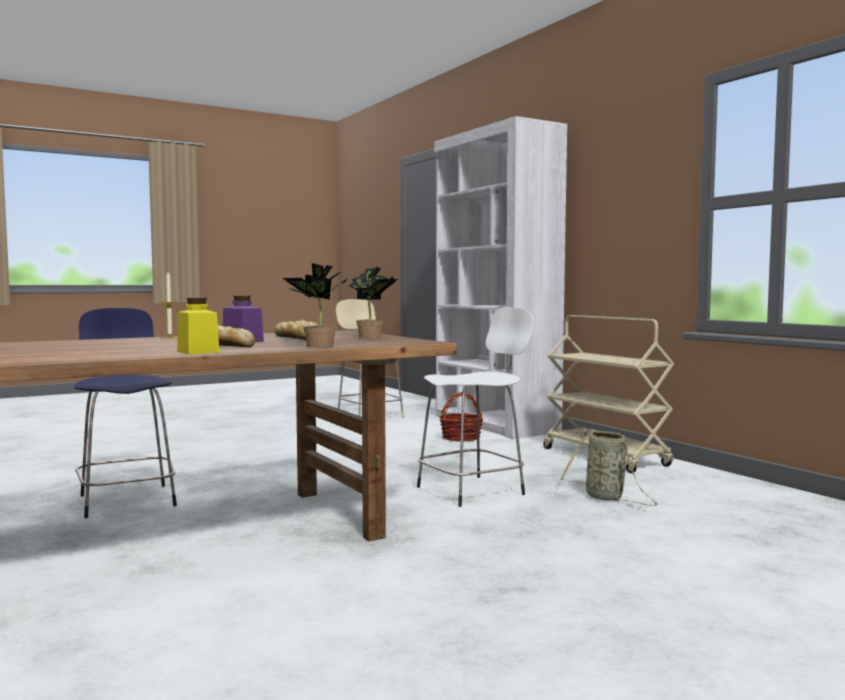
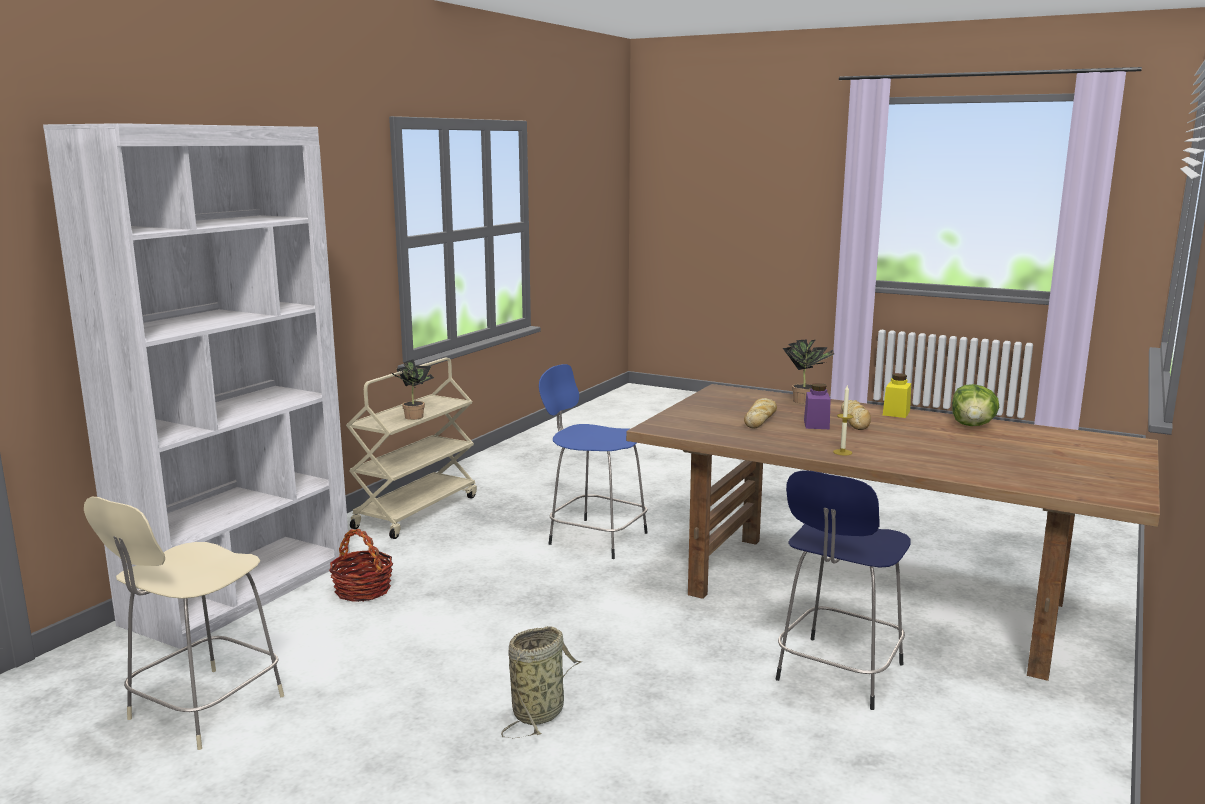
camera: 120 degrees left, 10 degrees up
potted plant [348,266,398,338] -> potted plant moved to [392,359,434,420]
white stool [417,307,534,507] -> blue stool [539,364,648,559]
basket [560,430,657,506] -> basket moved to [501,626,582,738]
none -> lettuce [952,384,999,426]

